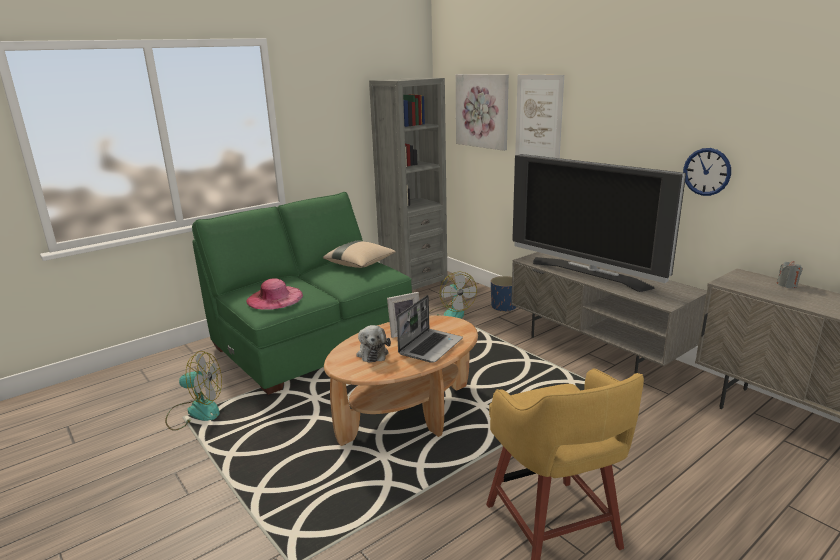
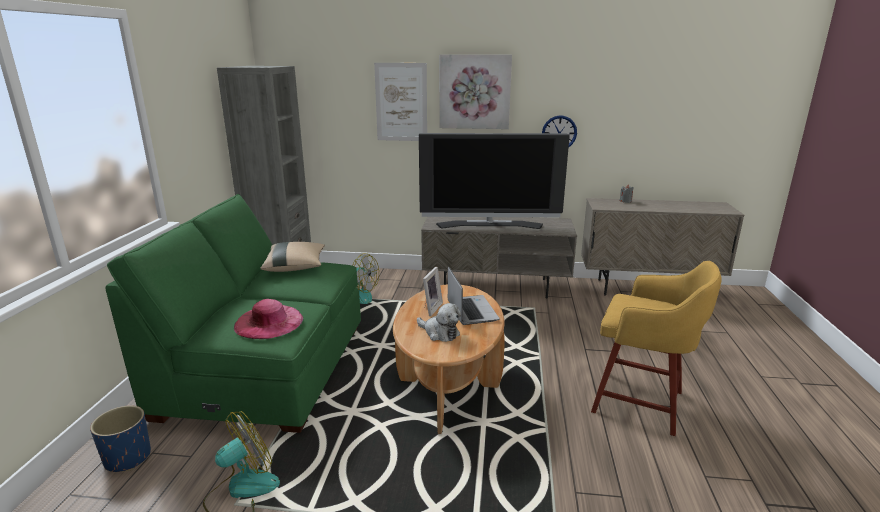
camera: 45 degrees left, 0 degrees up
picture [456,74,509,151] -> picture moved to [439,54,512,129]
blue planter [491,276,517,313] -> blue planter moved to [90,406,151,472]

